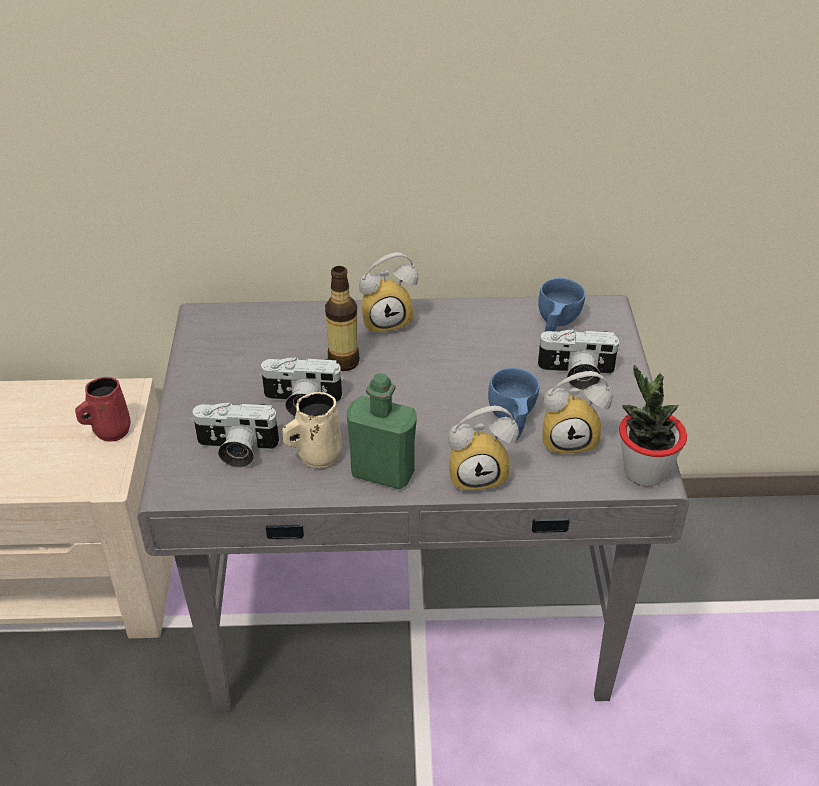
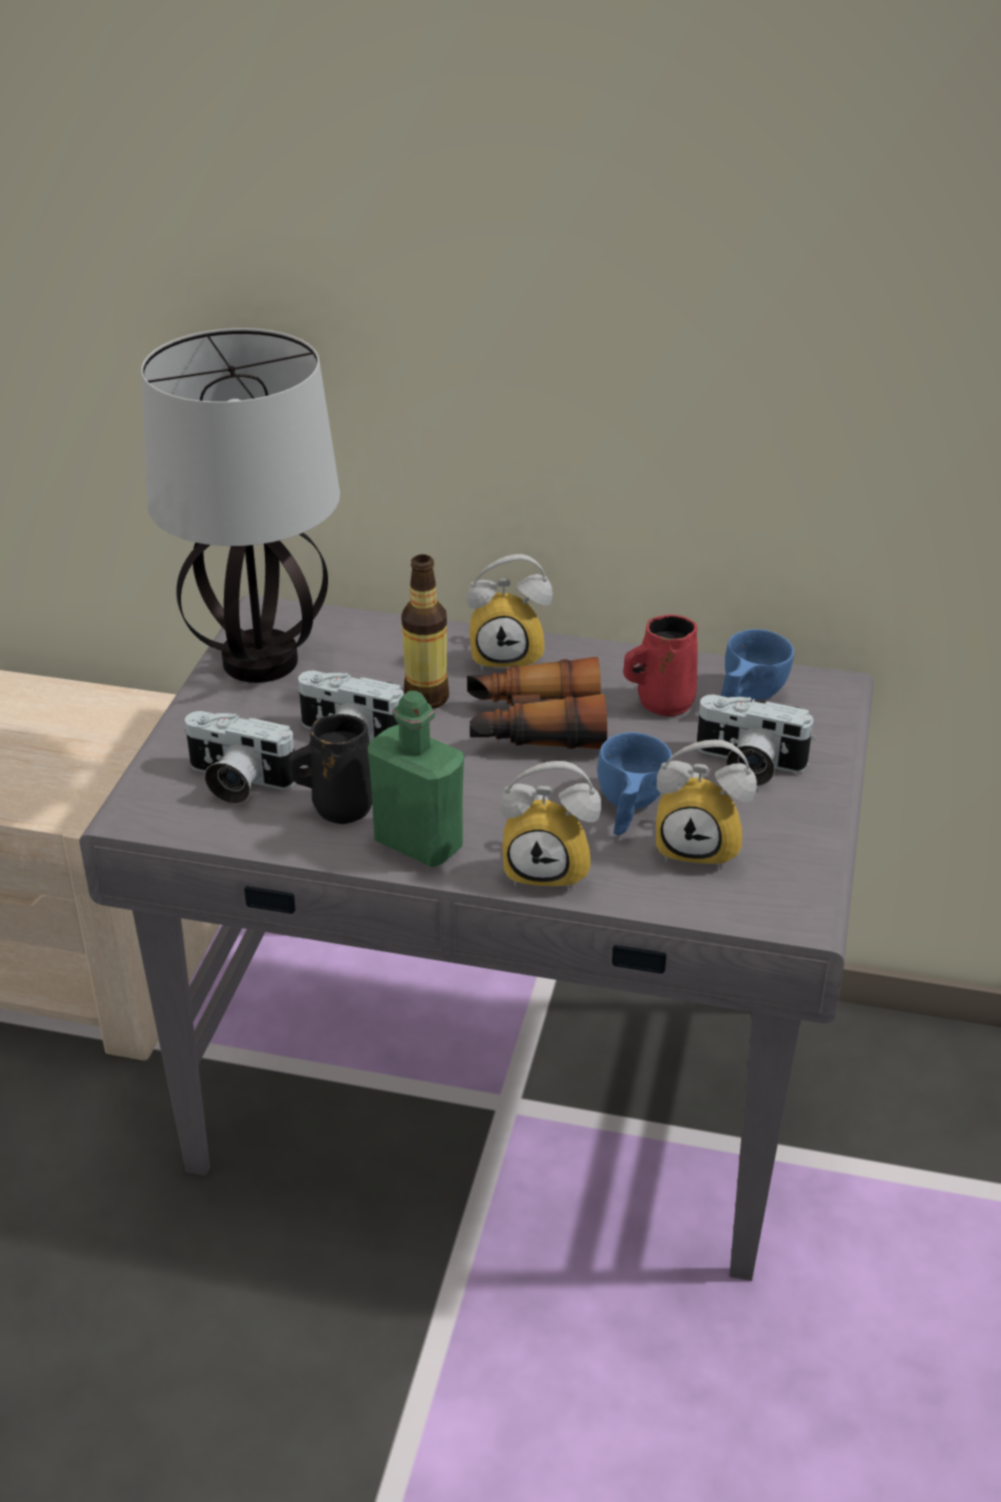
camera: 15 degrees right, 5 degrees down
red mug [75,377,131,442] -> red mug moved to [623,615,698,717]
beige mug [282,392,342,469] -> black mug [289,714,372,824]
potted plant [619,365,687,487] -> none
none -> table lamp [141,328,340,683]
none -> binoculars [467,657,607,749]

